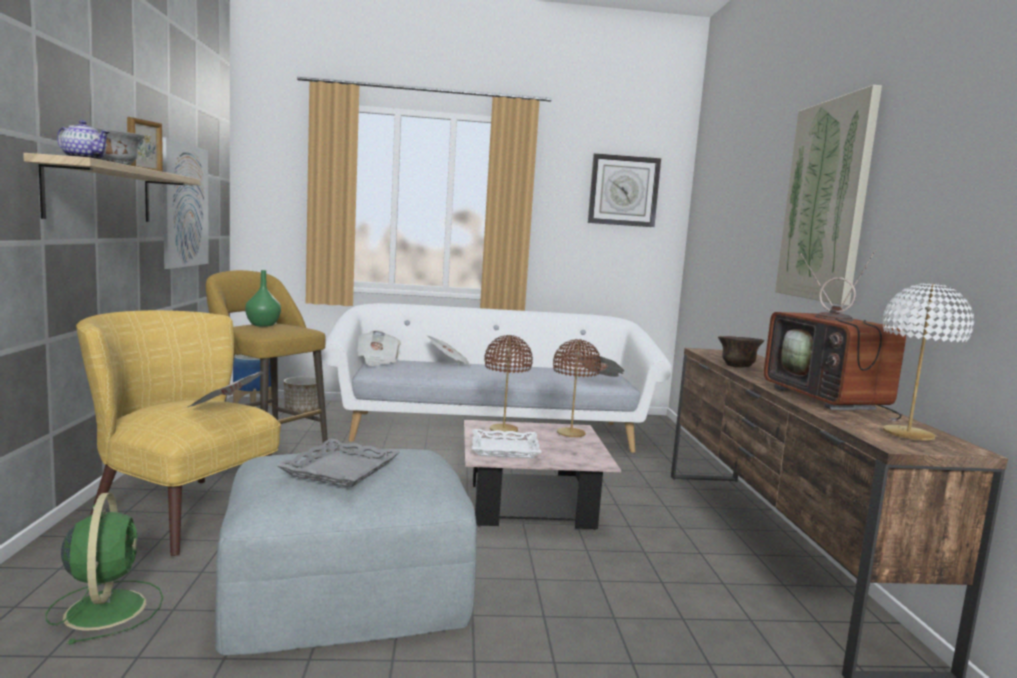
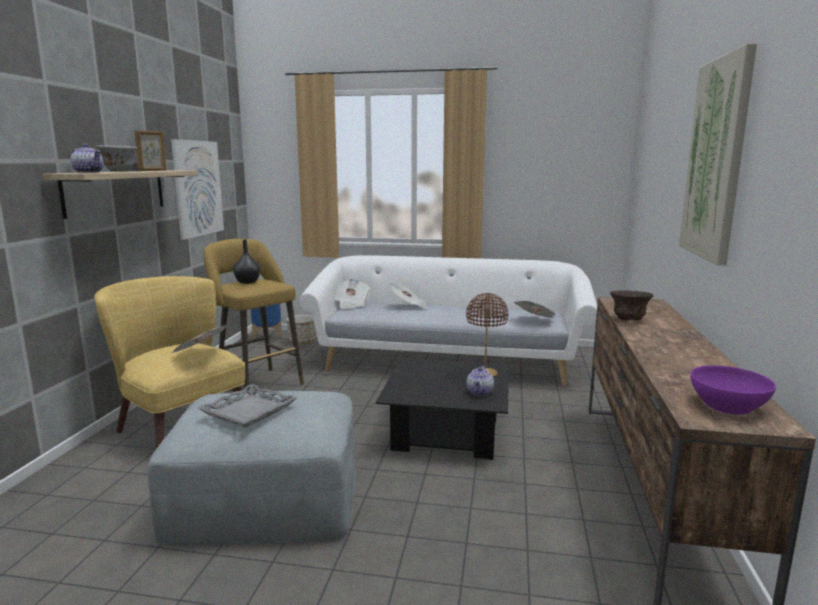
camera: 15 degrees right, 5 degrees up
green fan [46,493,163,645] -> none
green vase [245,270,281,327] -> black vase [233,239,260,284]
pink coffee table [464,420,621,530] -> black coffee table [375,359,509,460]
white tray [472,429,542,459] -> none
brown table lamp [484,335,533,432] -> none
wall clock [588,153,661,227] -> none
television [764,249,906,421] -> none
white table lamp [883,283,974,441] -> purple bowl [690,365,776,415]
none -> teapot [466,366,494,396]

